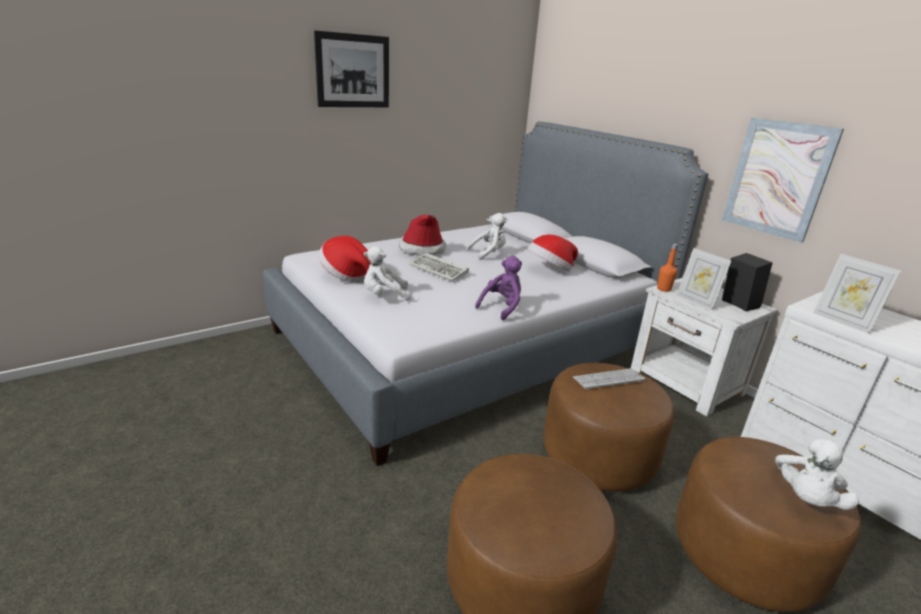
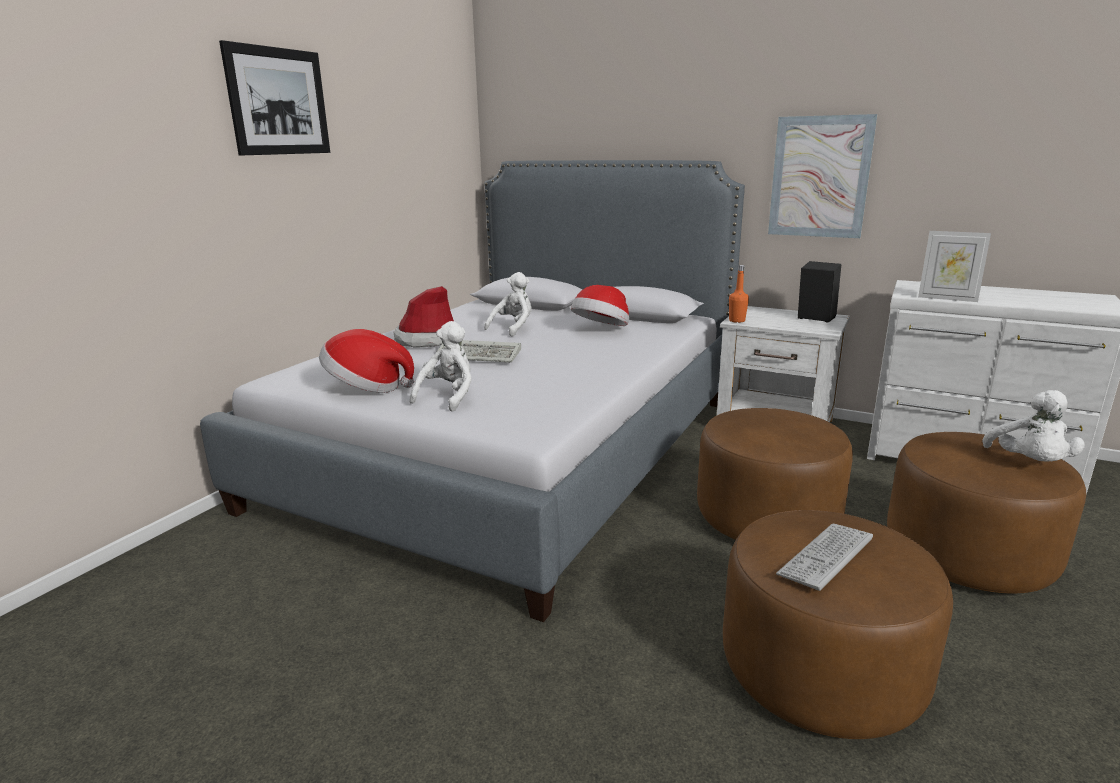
camera: 25 degrees left, 5 degrees down
white plush toy [364,246,411,301] -> white plush toy turned 150 degrees clockwise [410,321,472,412]
purple plush toy [475,256,522,320] -> none
keyboard [572,368,645,390] -> keyboard moved to [776,524,873,591]
picture frame [677,248,731,310] -> none

